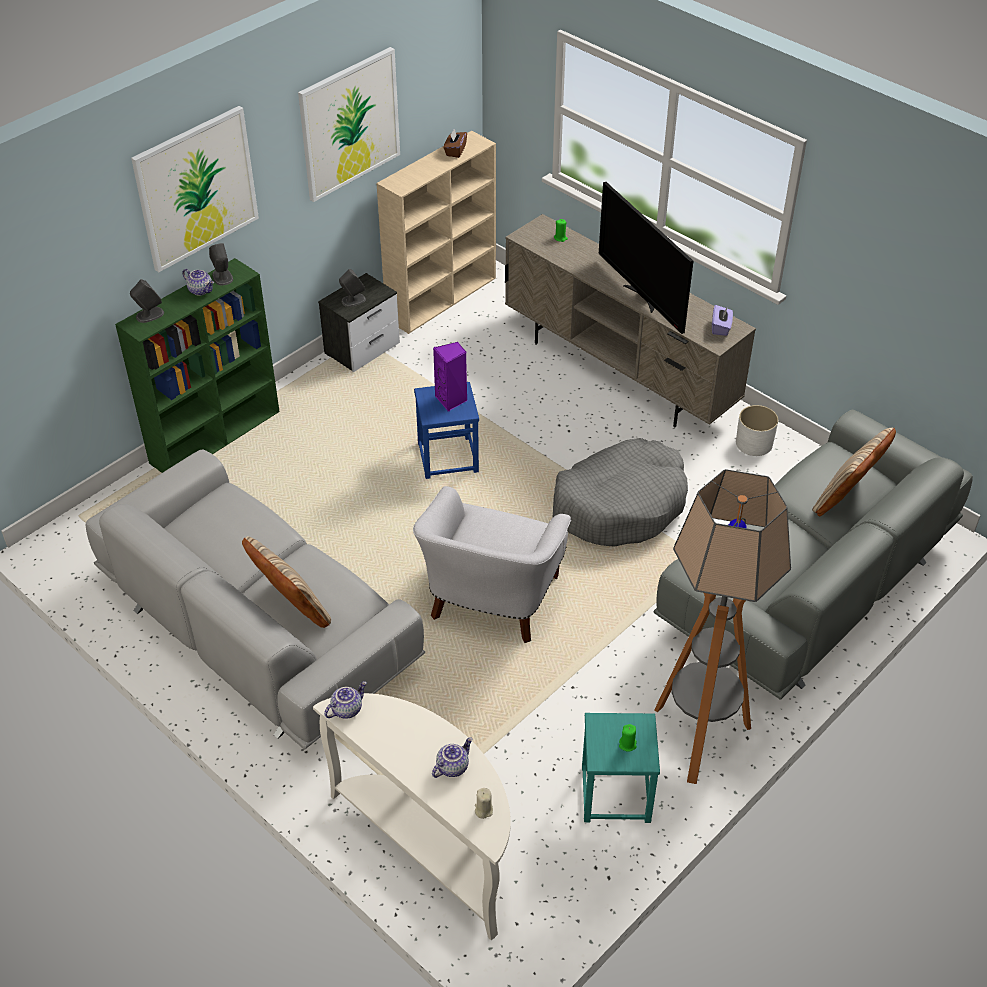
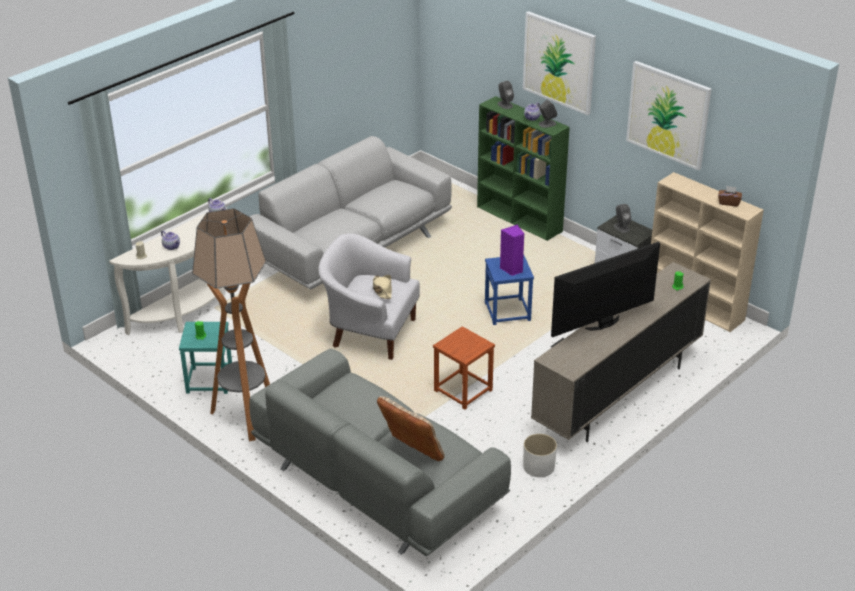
camera: 90 degrees right, 10 degrees down
beige pillow [242,536,331,628] -> none
grey dog bed [552,438,688,546] -> brown stool [433,326,495,410]
purple tissue box [712,305,733,336] -> none
none -> beige hat [373,275,392,299]

